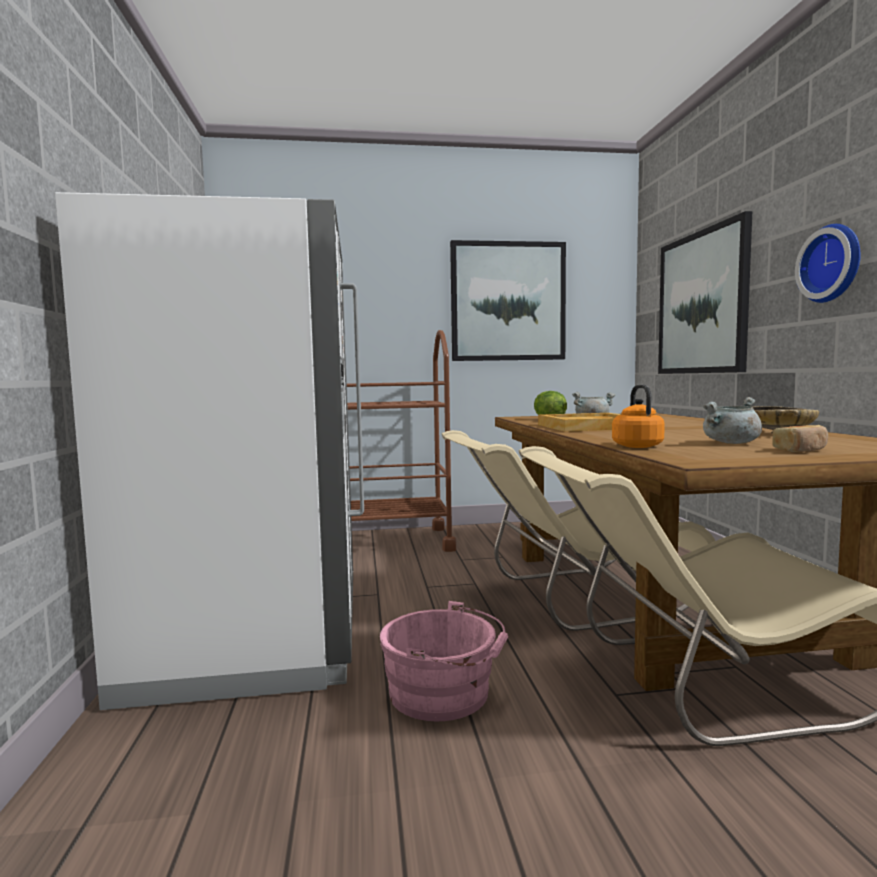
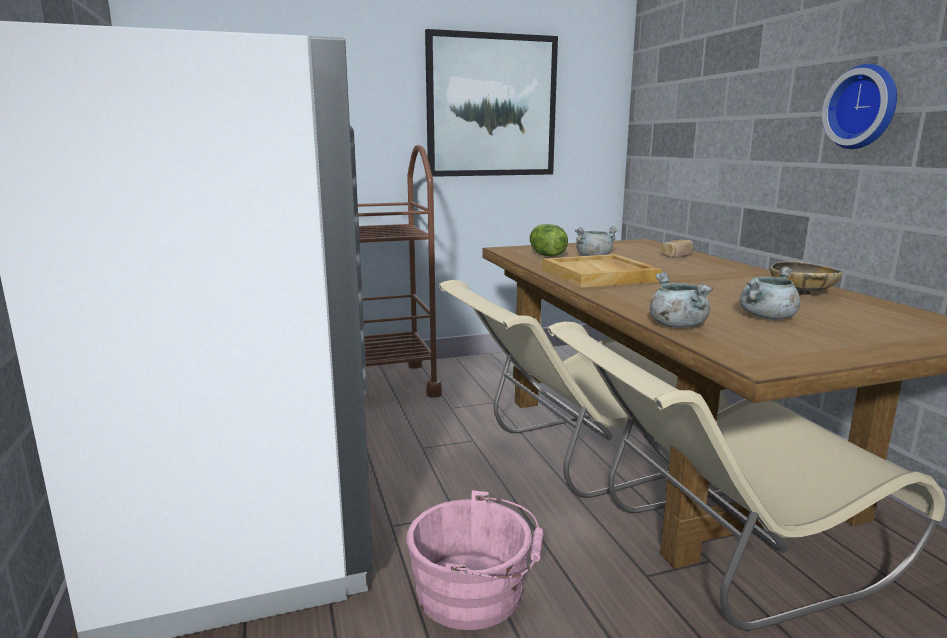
camera: 10 degrees left, 10 degrees up
orange kettle [612,384,665,448] -> grey cooking pot [650,272,713,328]
picture [658,211,752,374] -> none
bread [772,425,828,452] -> bread moved to [662,240,693,258]

